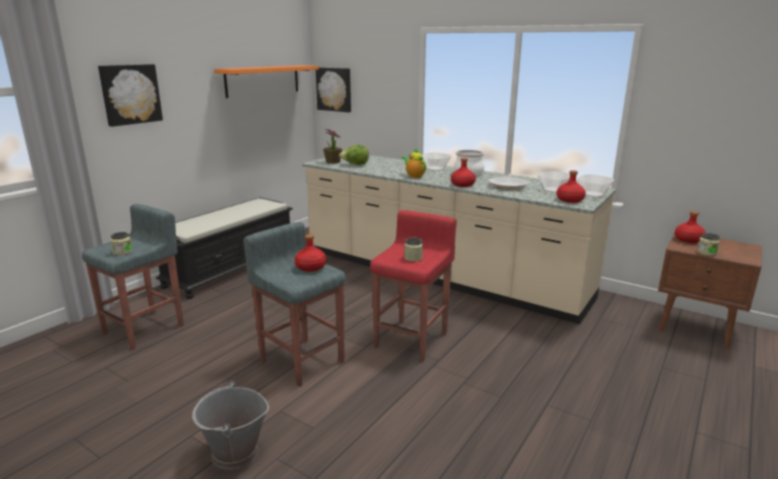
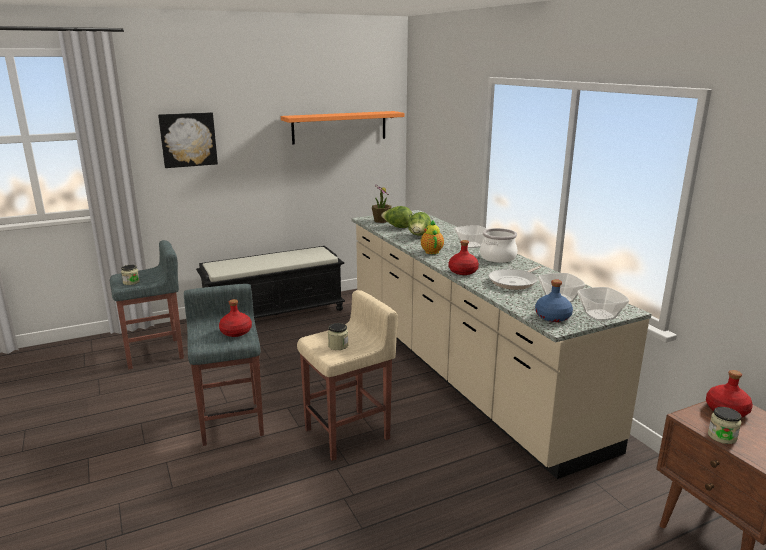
camera: 30 degrees right, 0 degrees up
grey bucket [192,381,269,470] -> none
picture [316,67,351,112] -> none
red stool [370,210,457,362] -> beige stool [297,290,398,461]
red bottle [556,170,586,203] -> blue bottle [535,279,573,322]
none -> lettuce [408,212,431,236]

